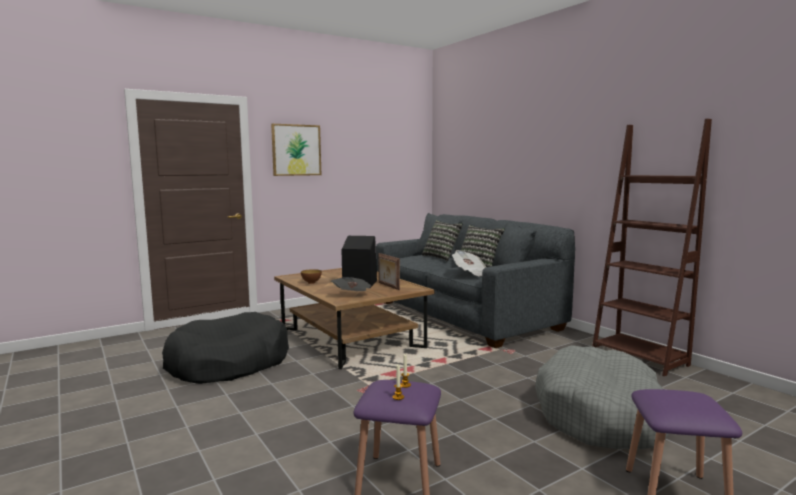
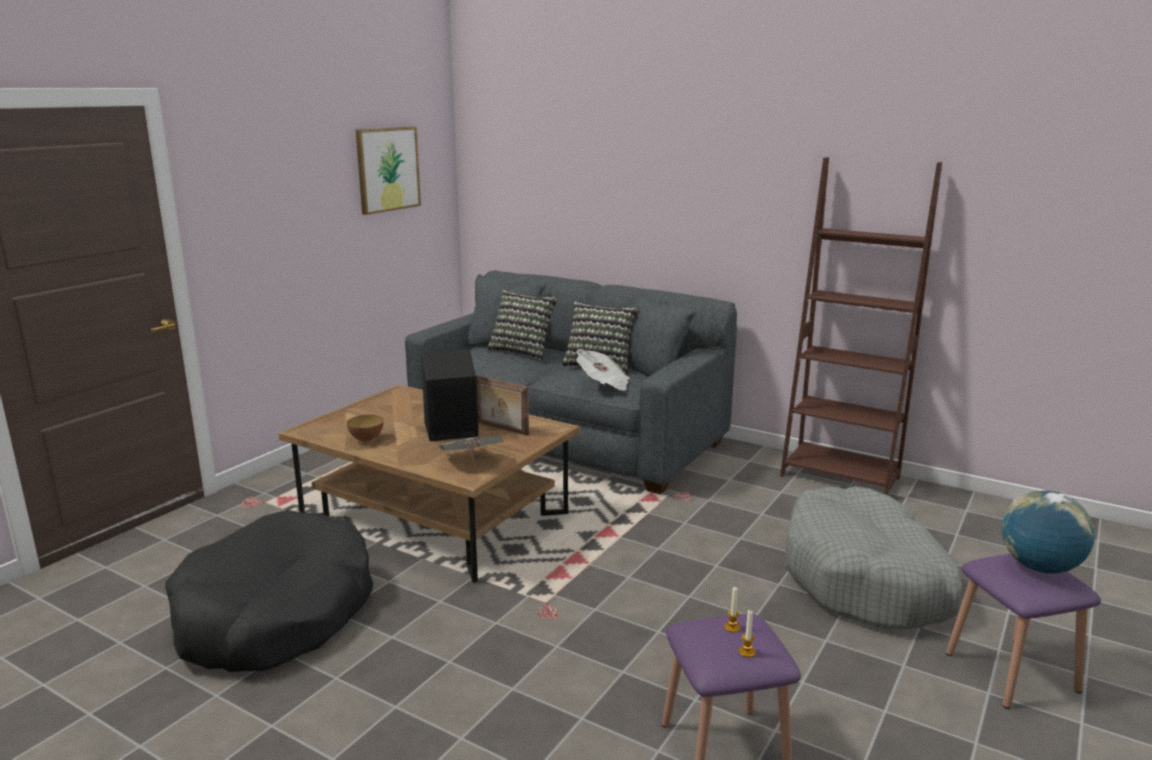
camera: 25 degrees left, 10 degrees up
picture [271,124,321,176] -> picture moved to [356,126,421,215]
none -> globe [1002,490,1095,573]

